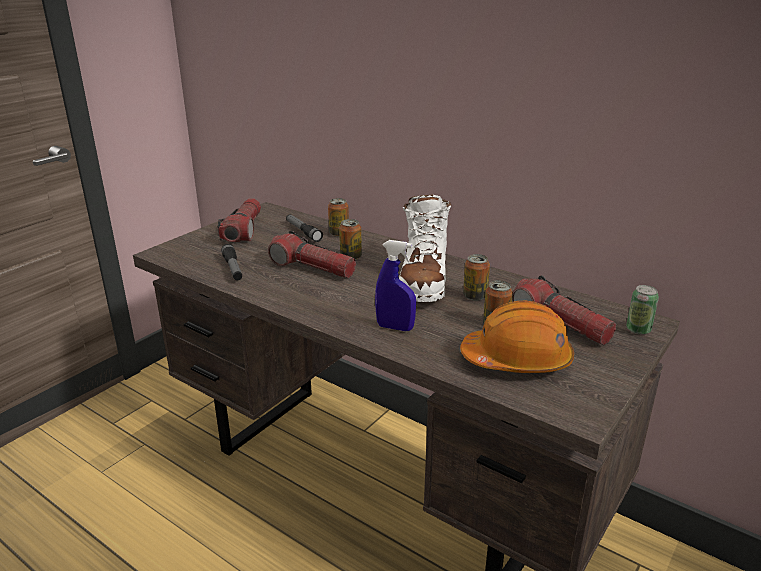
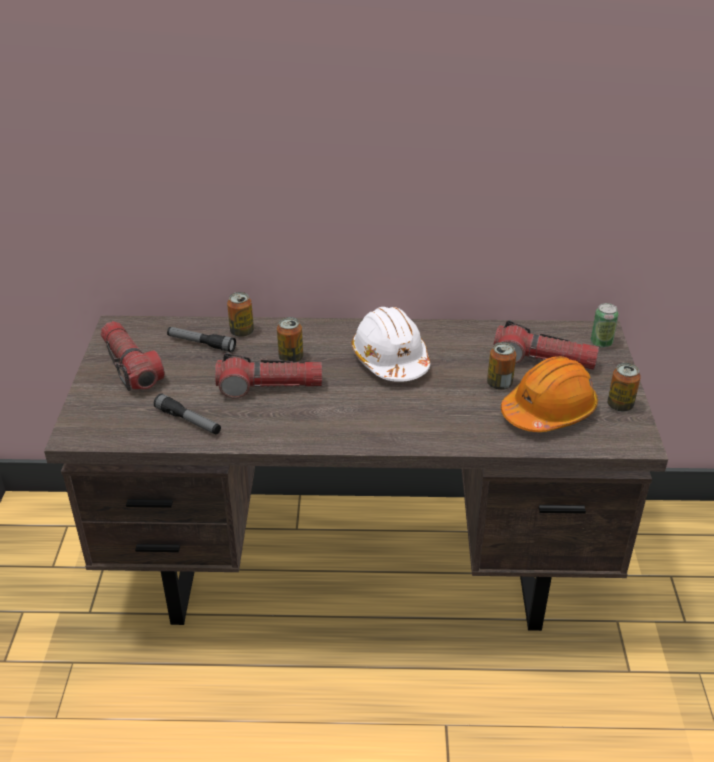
camera: 35 degrees left, 10 degrees up
blue spray bottle [375,240,416,331] -> none
white boot [399,195,451,302] -> white hard hat [351,307,430,382]
can [463,254,490,301] -> can moved to [607,363,641,412]

